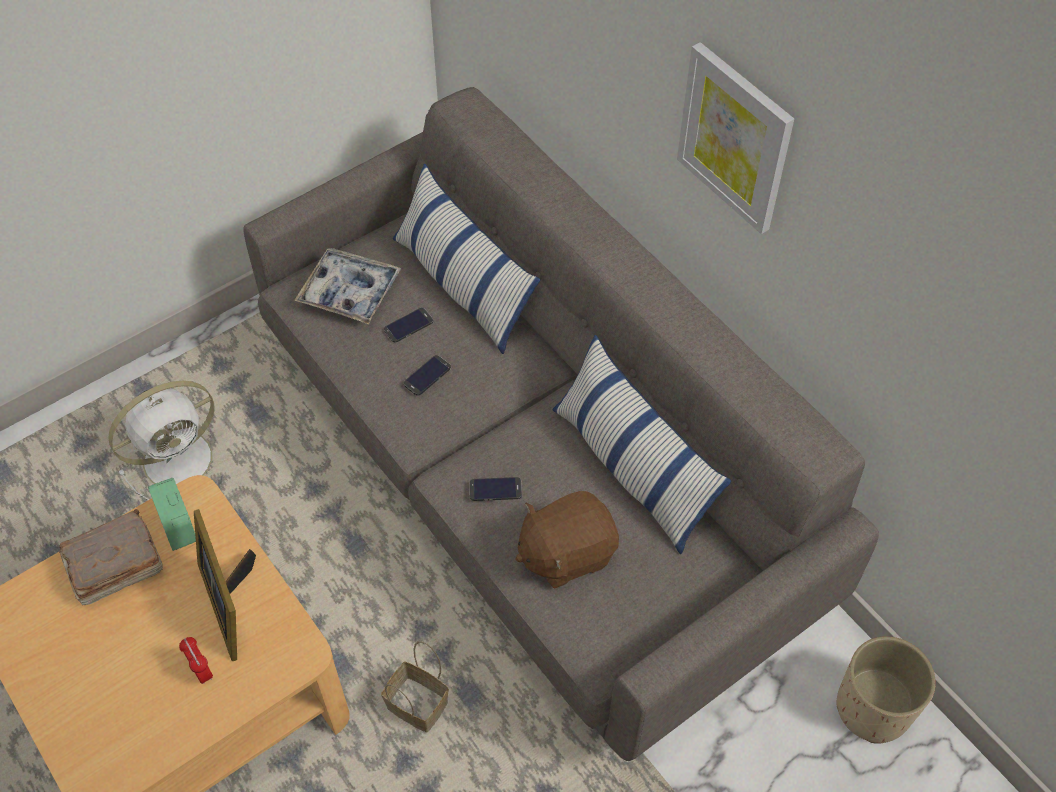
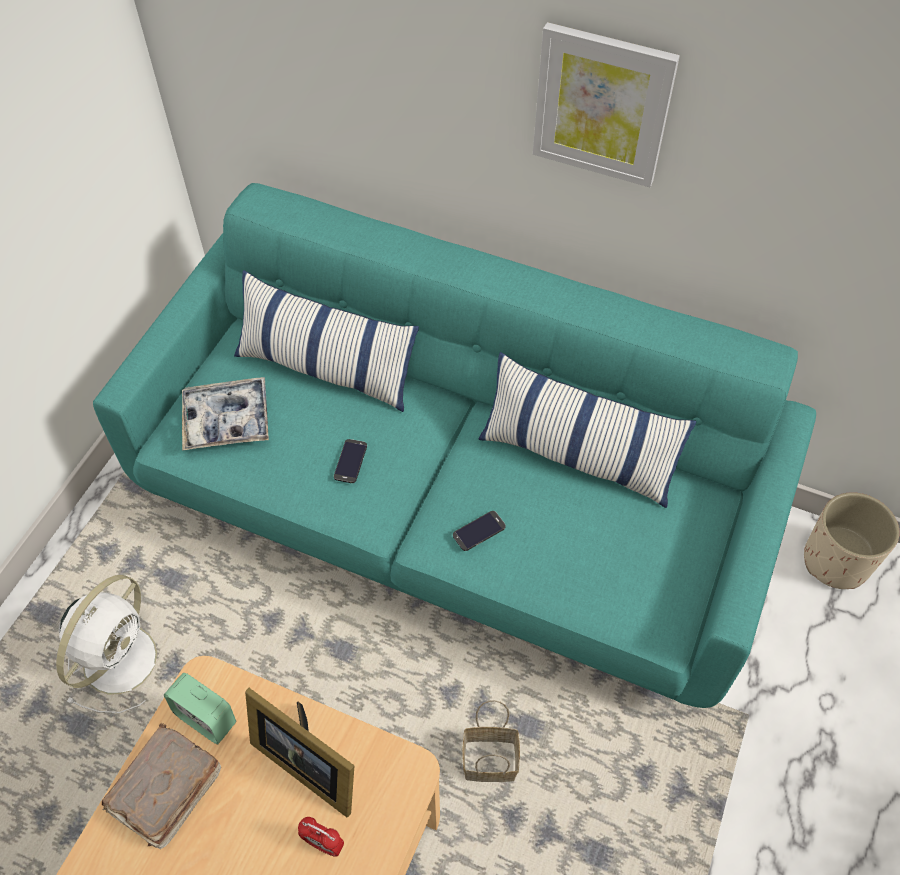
camera: 30 degrees left, 0 degrees up
grey sofa [243,87,879,761] -> turquoise sofa [93,183,816,708]
phone [384,308,433,343] -> none
brown plush toy [515,491,619,588] -> none

